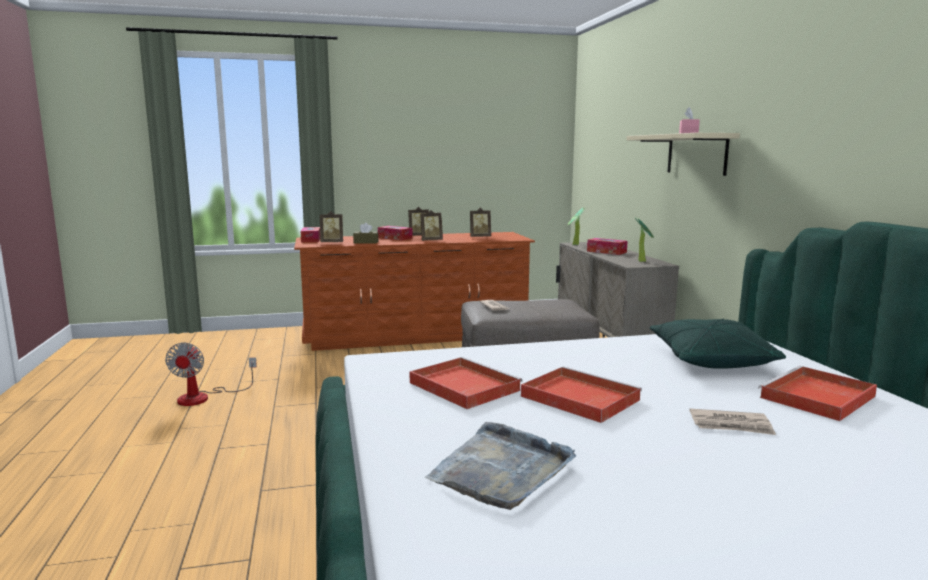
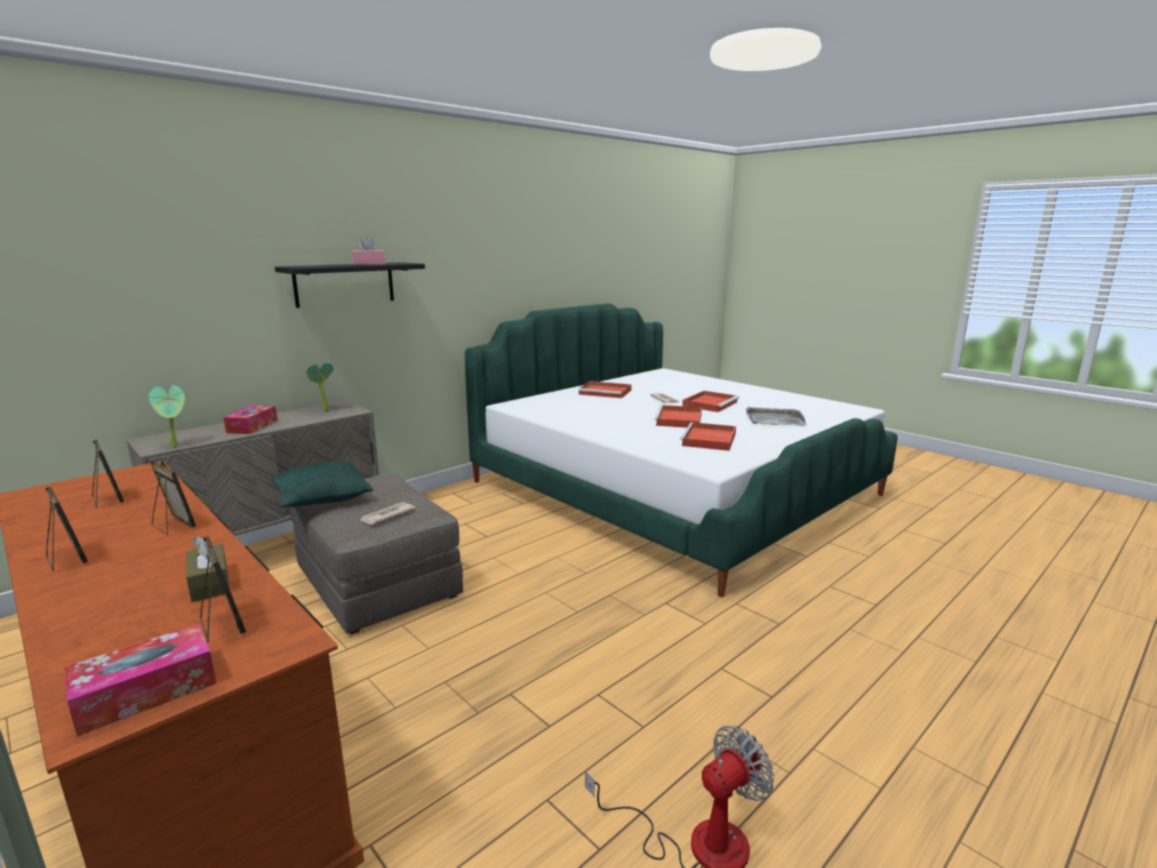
camera: 120 degrees left, 5 degrees up
tissue box [378,226,413,240] -> none
beige shelf [627,133,740,176] -> black shelf [275,262,425,308]
green pillow [650,319,786,369] -> green pillow moved to [271,462,373,507]
none -> red tray [682,391,739,412]

